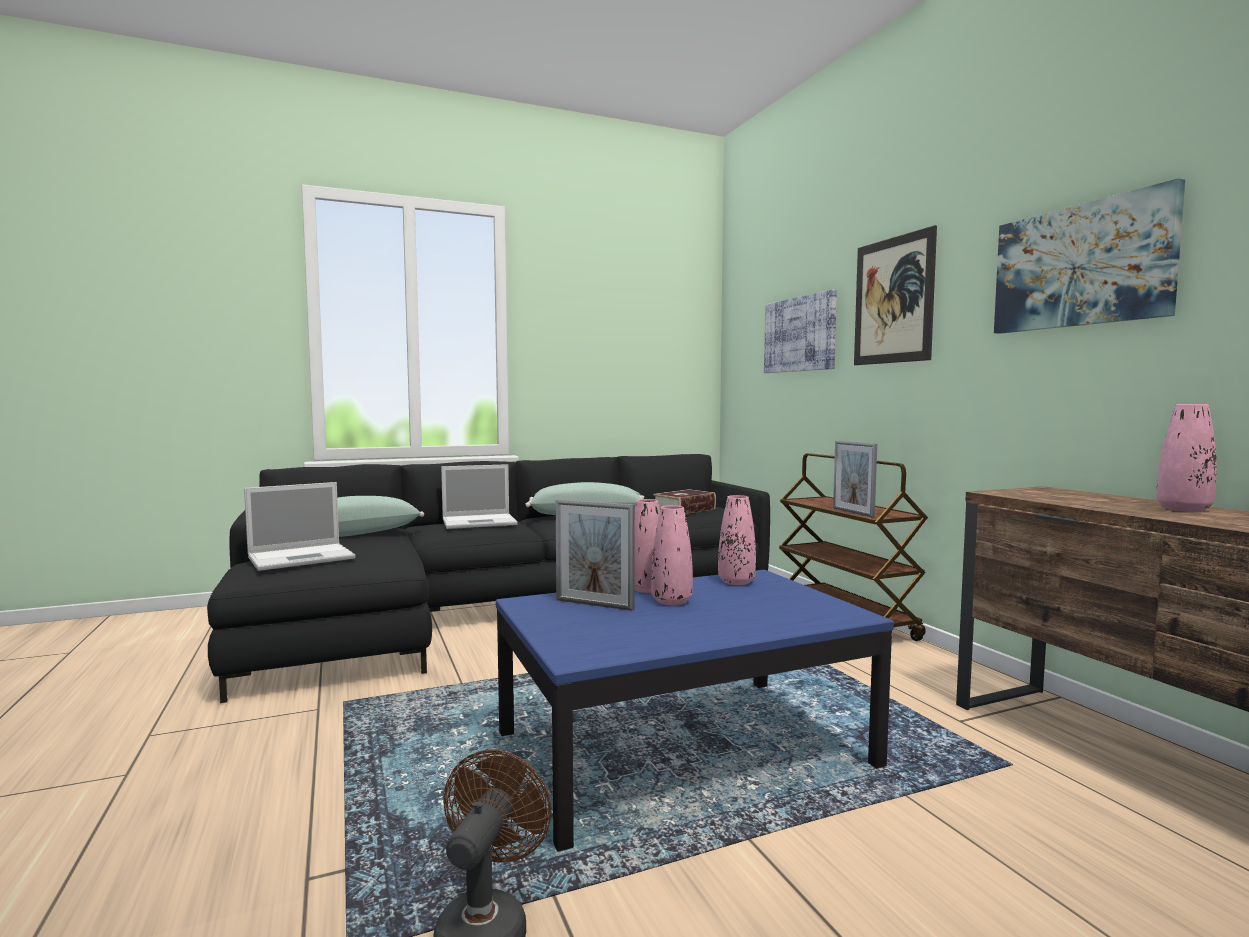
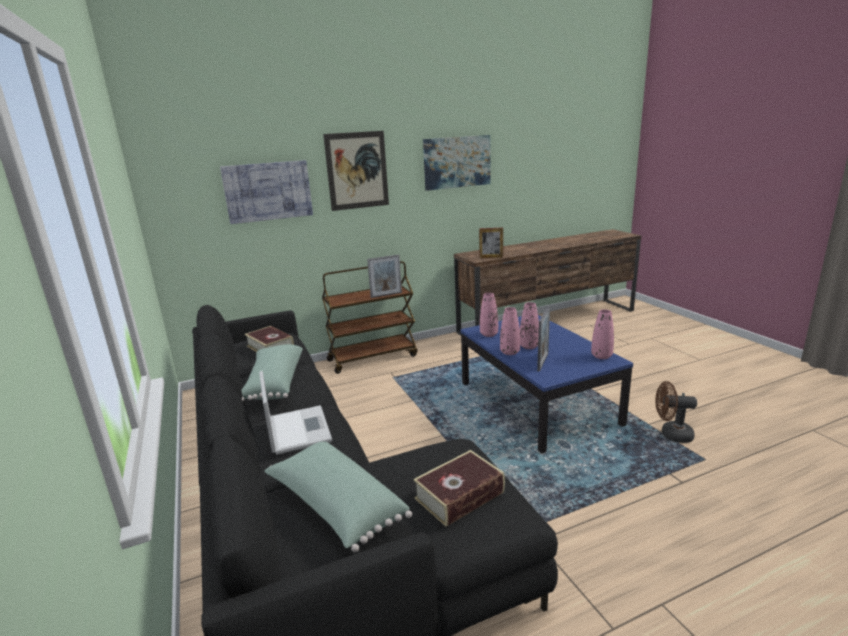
camera: 90 degrees left, 15 degrees up
laptop [244,482,355,571] -> book [413,450,505,527]
pink vase [1156,404,1216,512] -> pink vase moved to [591,309,614,359]
none -> picture frame [479,228,503,258]

